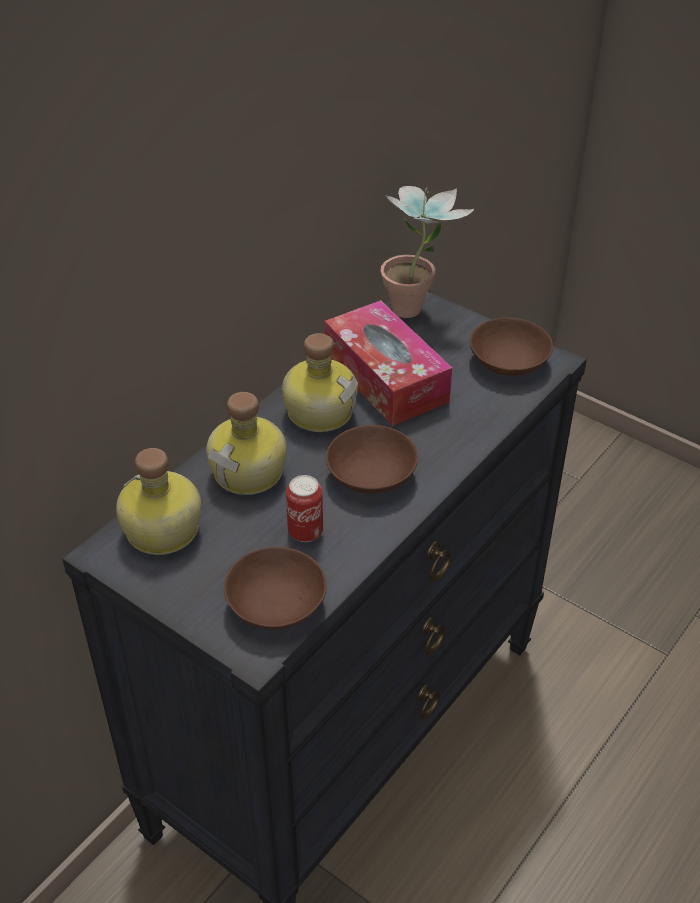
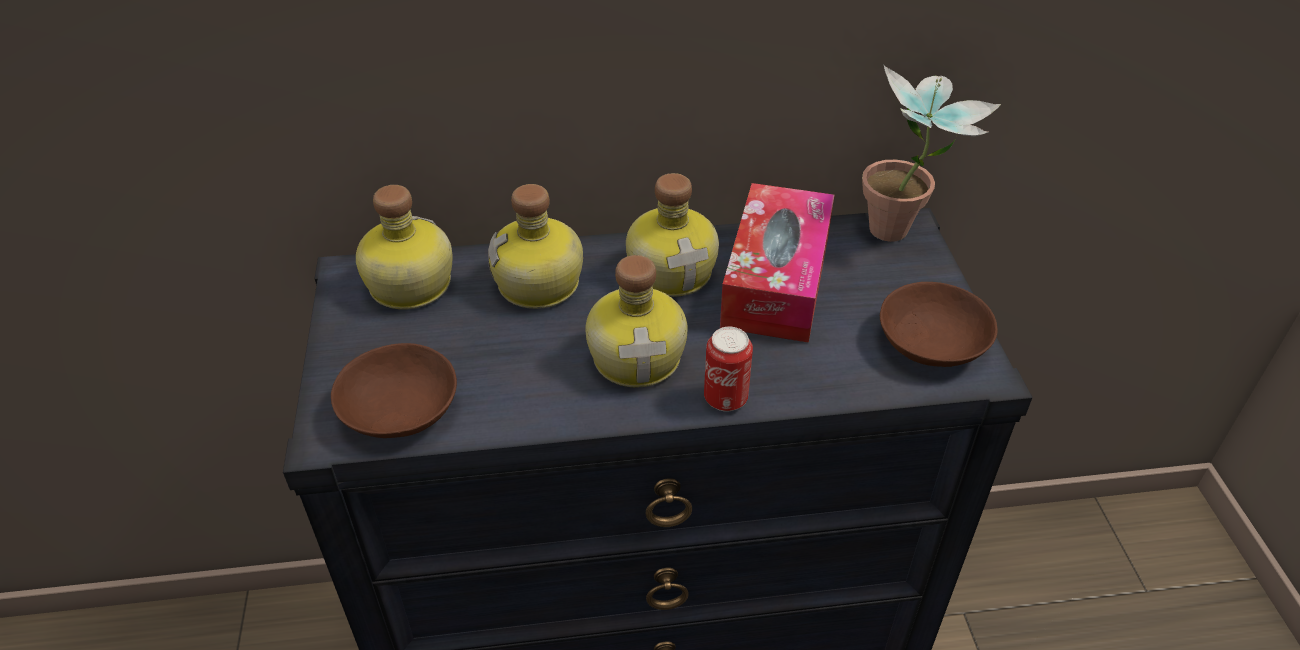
camera: 45 degrees right, 0 degrees up
can [286,475,323,542] -> can moved to [704,327,753,412]
brown bowl [326,425,418,494] -> bottle [585,255,688,388]

